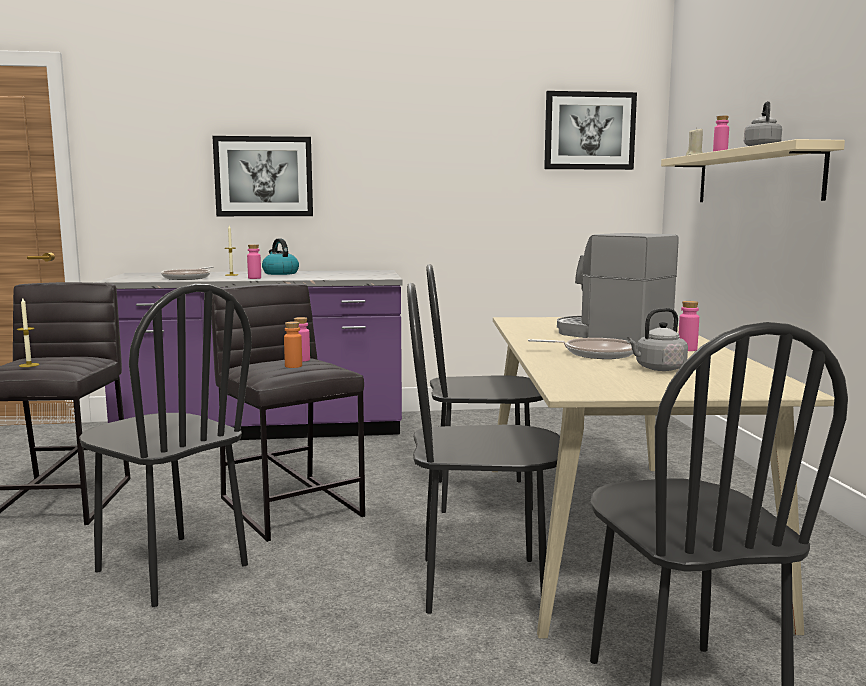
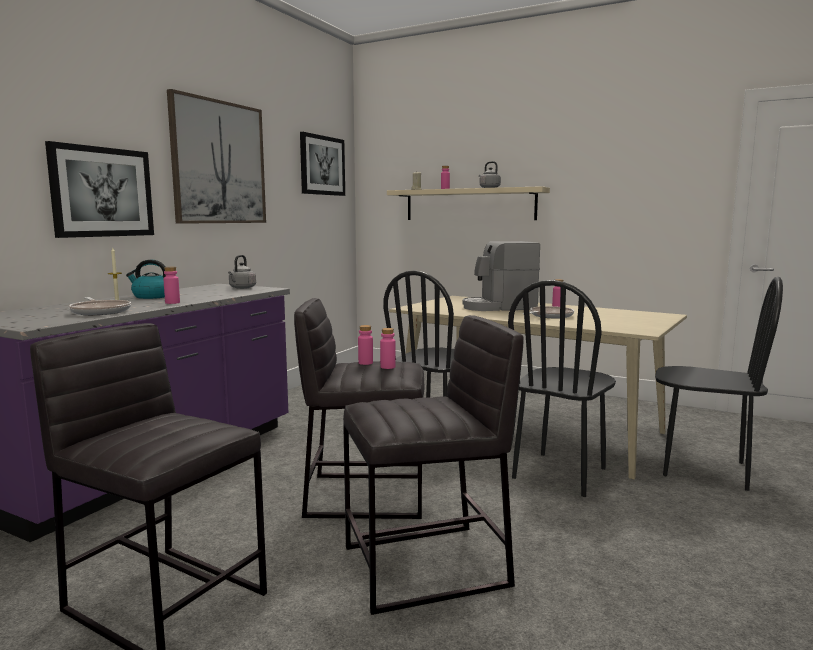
camera: 55 degrees left, 0 degrees up
candle [17,298,39,367] -> none
black chair [79,284,252,607] -> grey stool [343,315,524,615]
orange bottle [284,322,302,368] -> pink bottle [380,328,396,369]
grey kettle [626,308,688,371] -> grey kettle moved to [228,255,256,289]
none -> picture [167,89,266,224]

